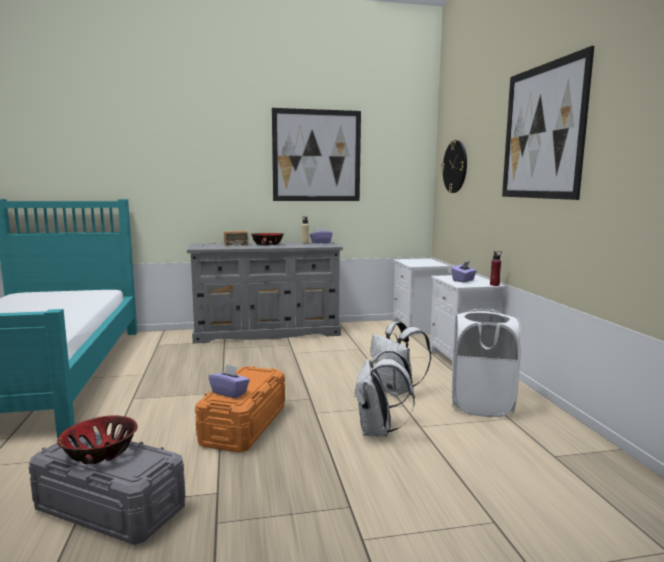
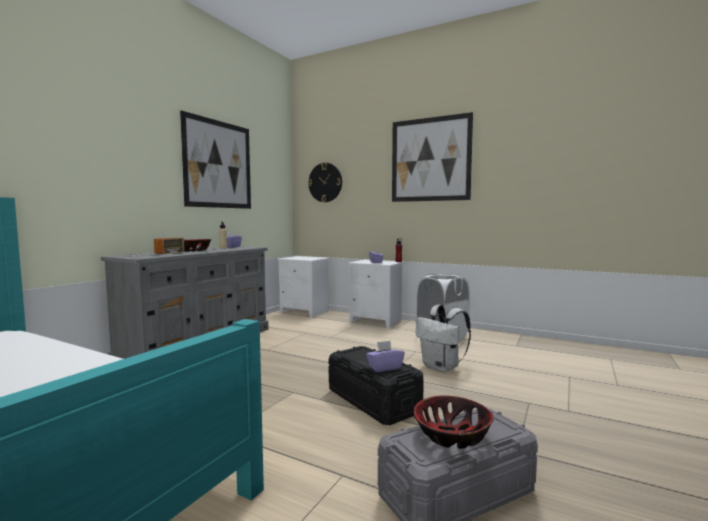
camera: 50 degrees left, 5 degrees down
orange storage box [195,366,285,453] -> black storage box [329,346,424,425]
white backpack [370,321,431,396] -> none

